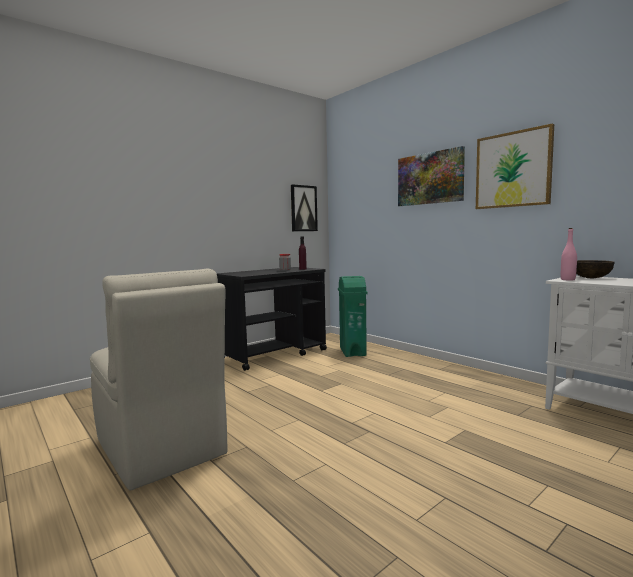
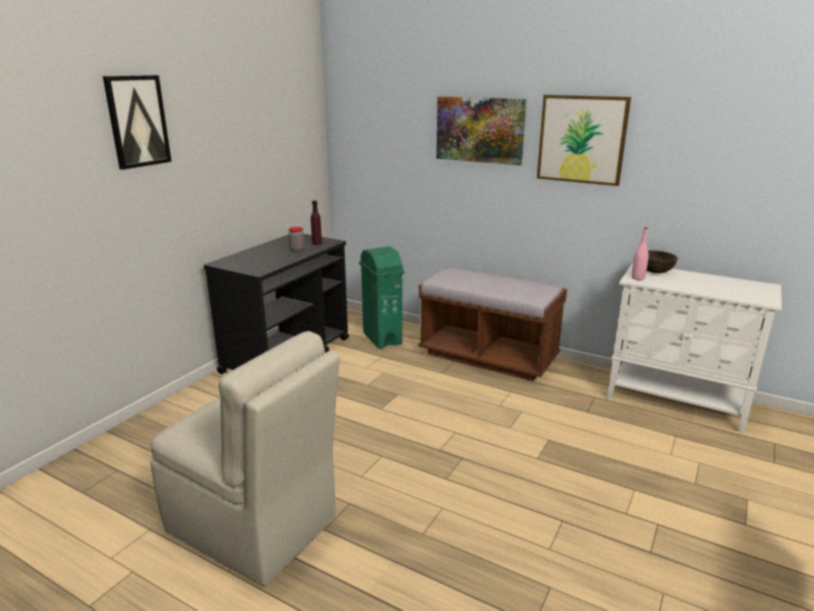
camera: 20 degrees left, 15 degrees up
picture [291,184,318,231] -> picture moved to [103,75,172,170]
none -> brown bench [418,268,567,381]

